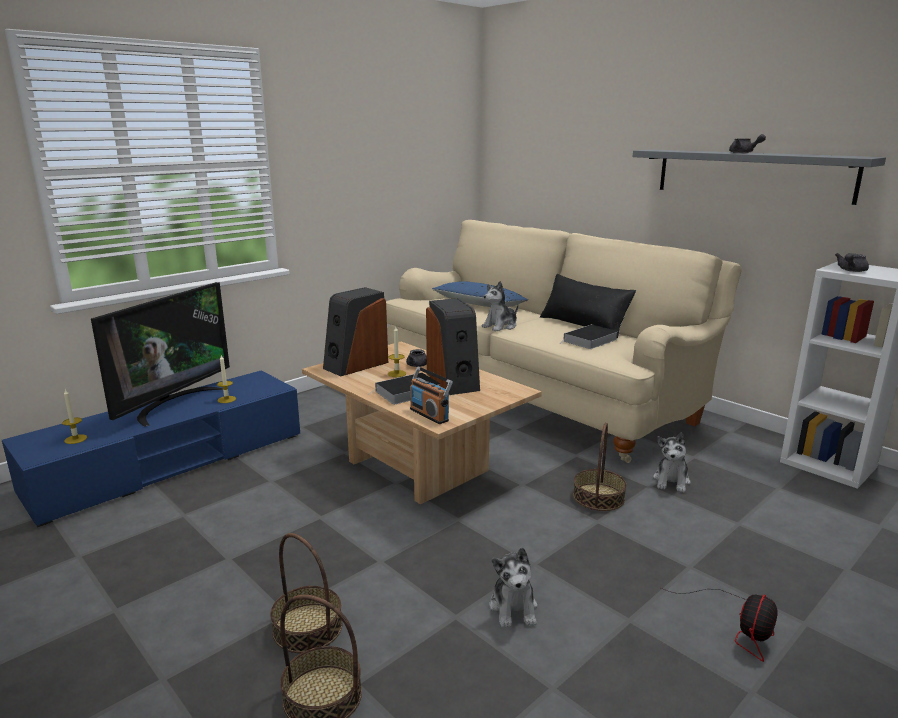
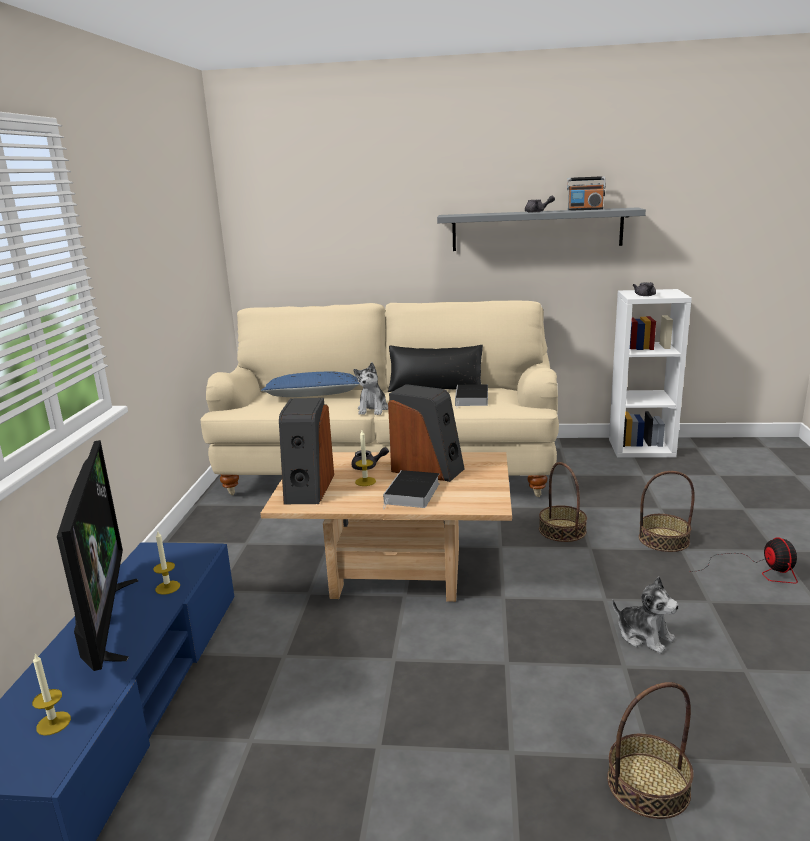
camera: 40 degrees left, 0 degrees up
basket [270,533,343,653] -> basket moved to [639,471,695,552]
radio [410,367,453,424] -> radio moved to [567,176,606,211]
plush toy [653,433,691,493] -> none

